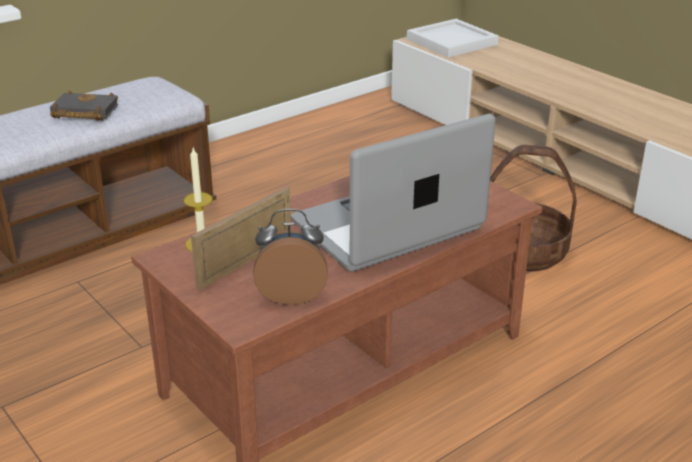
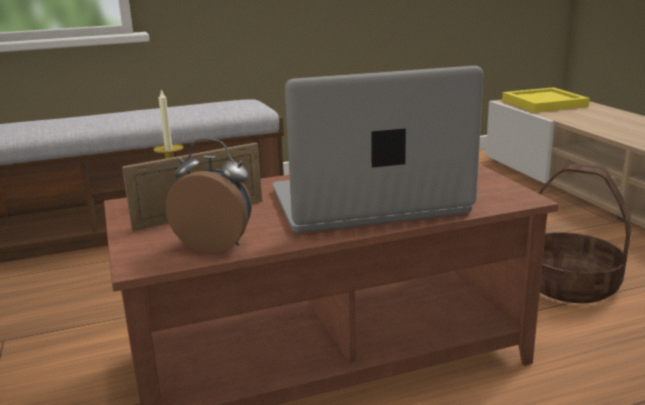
camera: 20 degrees right, 10 degrees down
black book [50,91,119,121] -> none
white tray [407,19,499,58] -> yellow tray [502,87,590,113]

